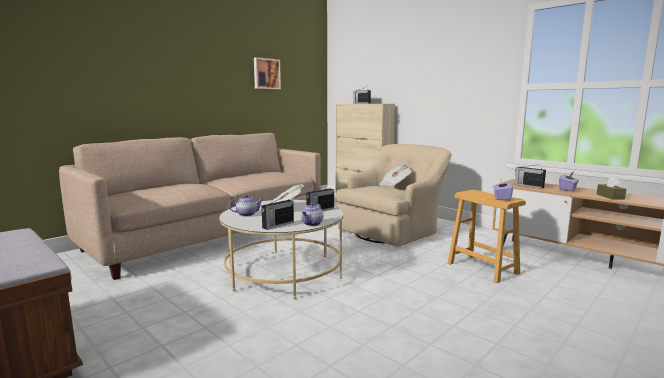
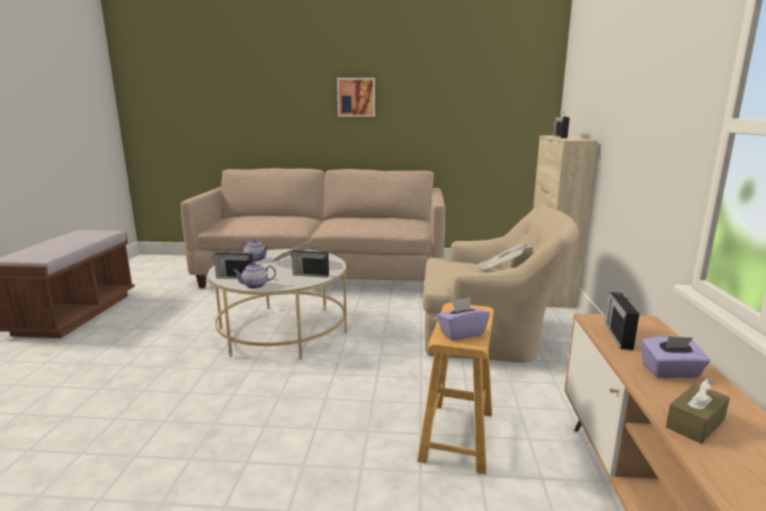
camera: 50 degrees right, 5 degrees up
picture [254,57,281,89] -> picture moved to [337,78,375,117]

